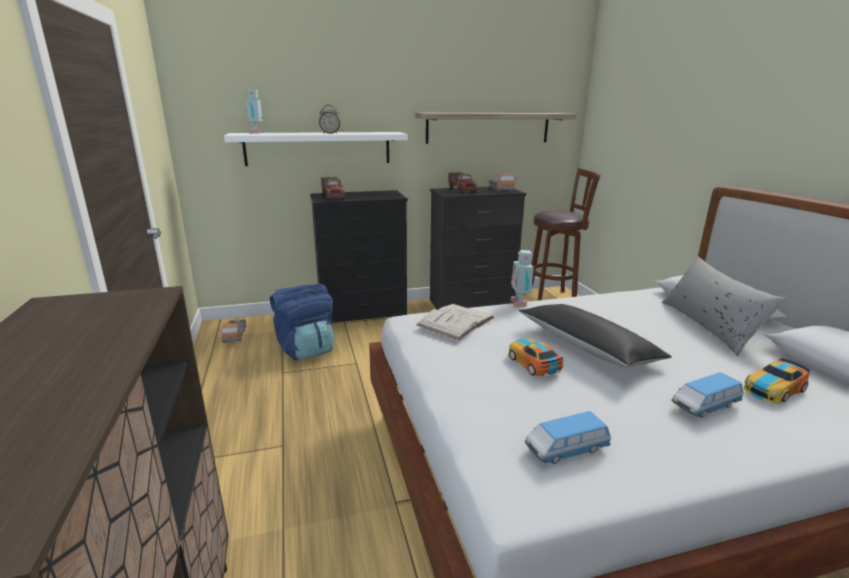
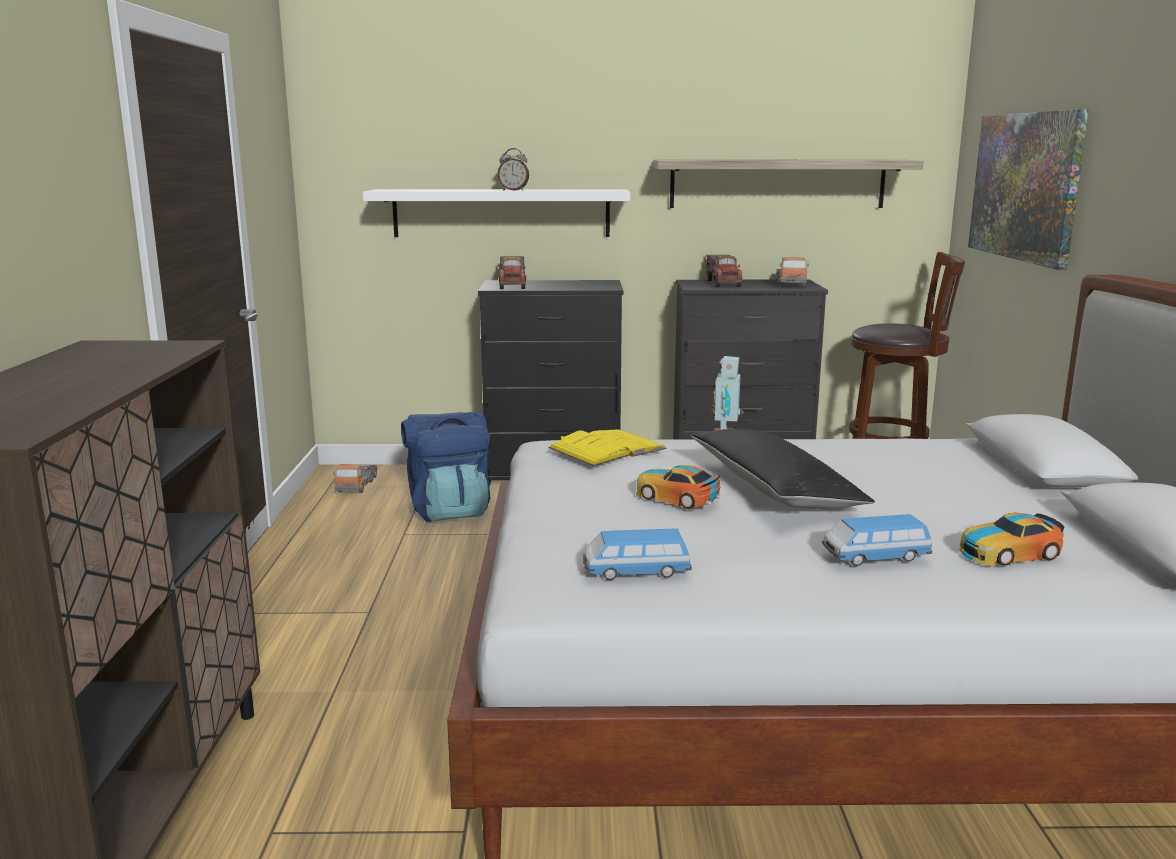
camera: 15 degrees right, 5 degrees down
toy robot [245,89,263,134] -> none
white book [417,304,494,340] -> yellow book [548,429,667,466]
toy car [508,339,563,377] -> toy car turned 45 degrees counterclockwise [636,465,720,509]
grey pillow [662,256,786,356] -> none
none -> picture [968,109,1089,270]

